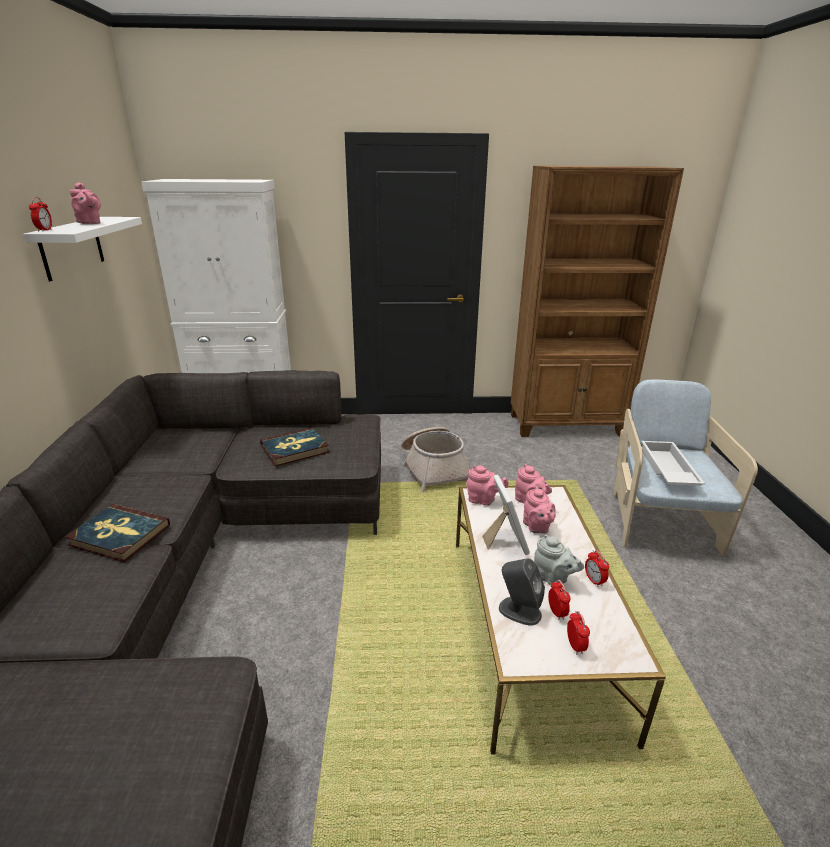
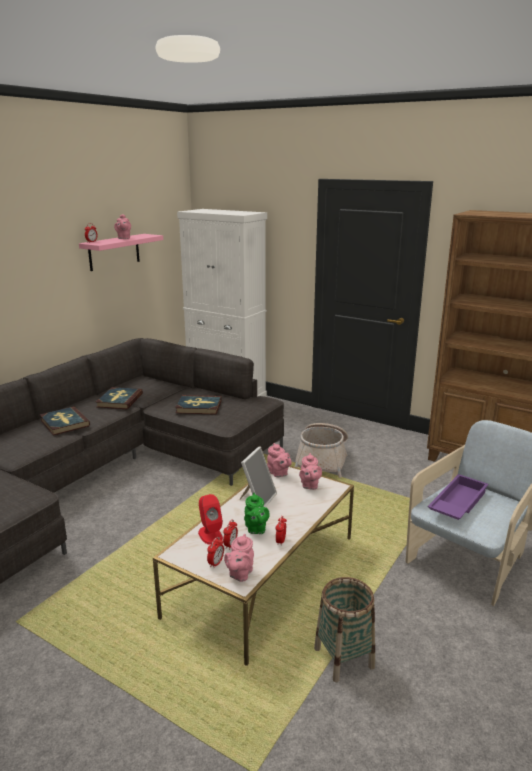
camera: 35 degrees right, 5 degrees down
white shelf [23,217,142,281] -> pink shelf [79,234,163,271]
grey speaker [499,558,545,625] -> red speaker [198,494,223,545]
pink teapot [523,486,556,533] -> pink teapot moved to [224,534,254,582]
grey teapot [534,535,584,585] -> green teapot [244,493,270,534]
white tray [641,441,705,486] -> purple tray [428,474,489,520]
none -> book [96,387,143,409]
none -> basket [314,577,375,682]

